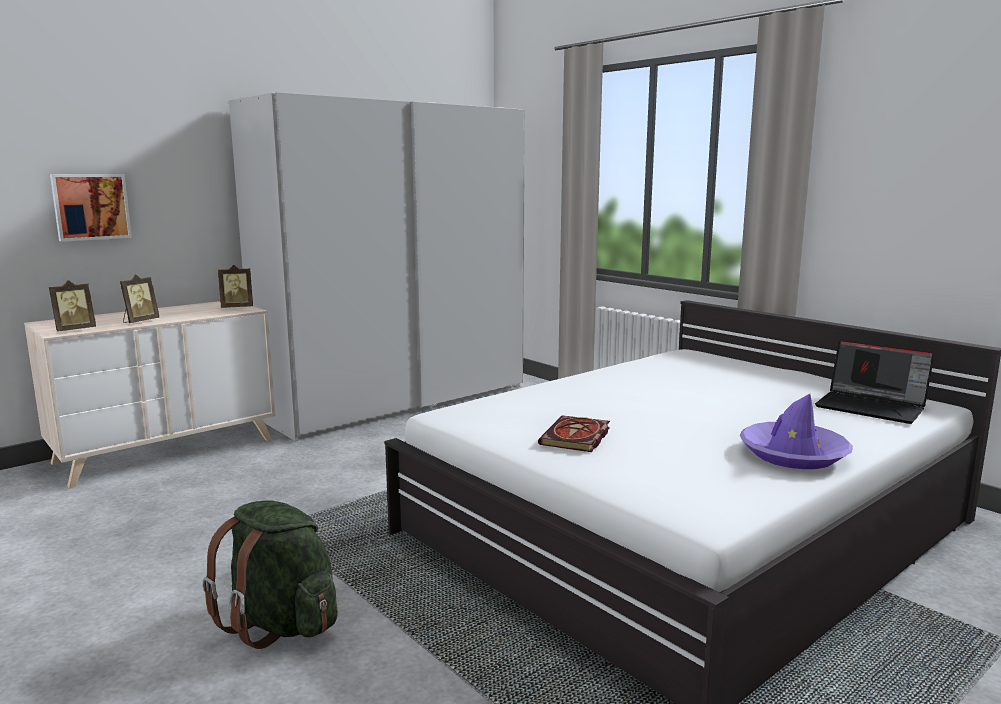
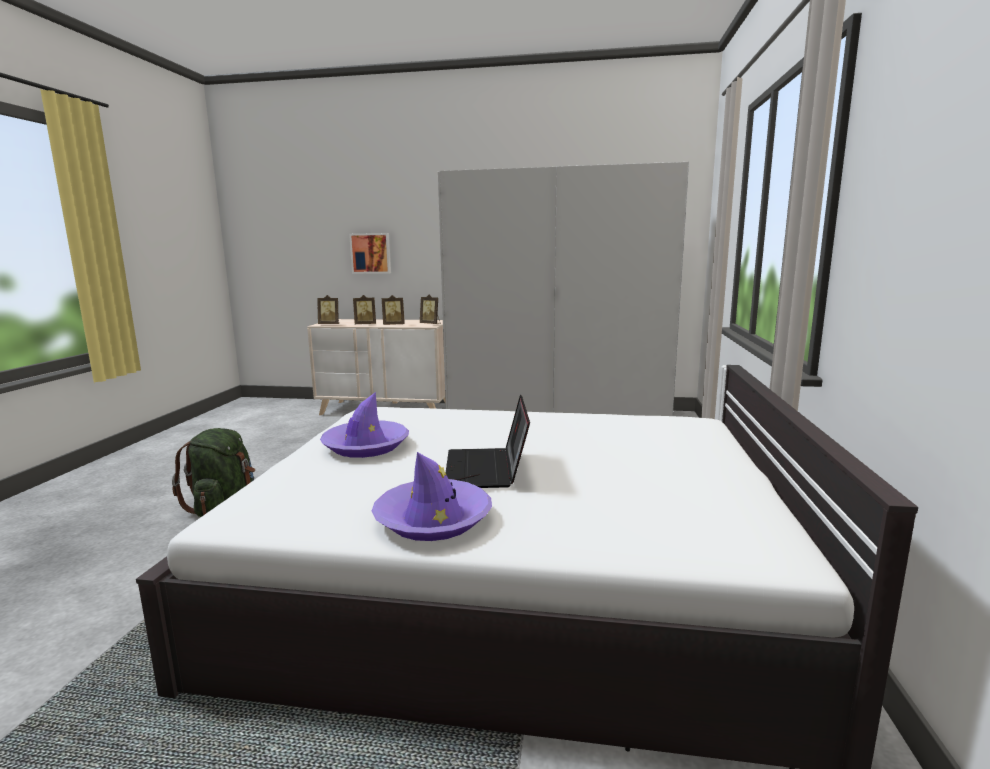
camera: 50 degrees right, 0 degrees up
book [538,415,610,452] -> purple hat [320,392,409,458]
laptop [815,339,935,424] -> laptop moved to [446,395,530,488]
none -> picture frame [382,295,405,325]

